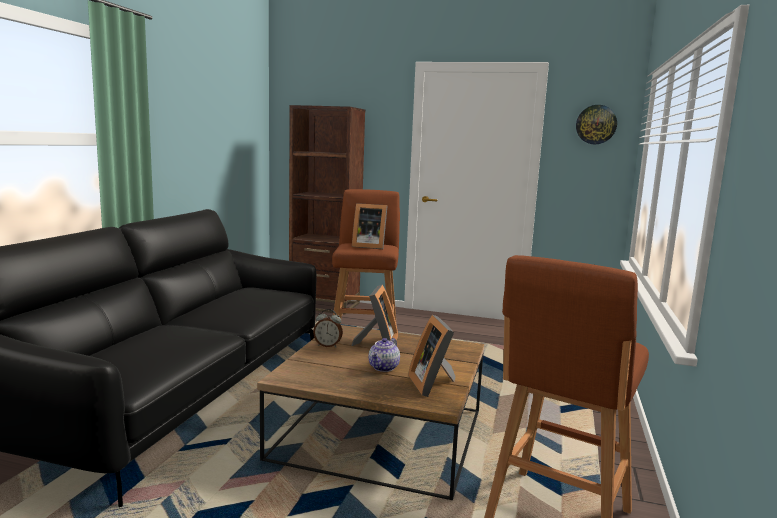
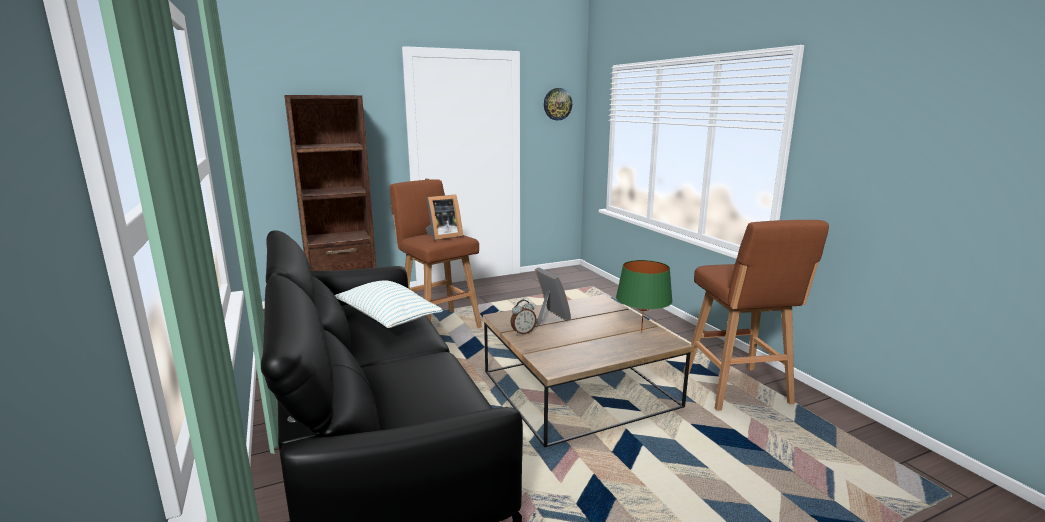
camera: 40 degrees left, 5 degrees up
teapot [368,338,400,372] -> none
picture frame [408,315,456,397] -> green table lamp [616,260,673,333]
none -> pillow [335,280,443,328]

